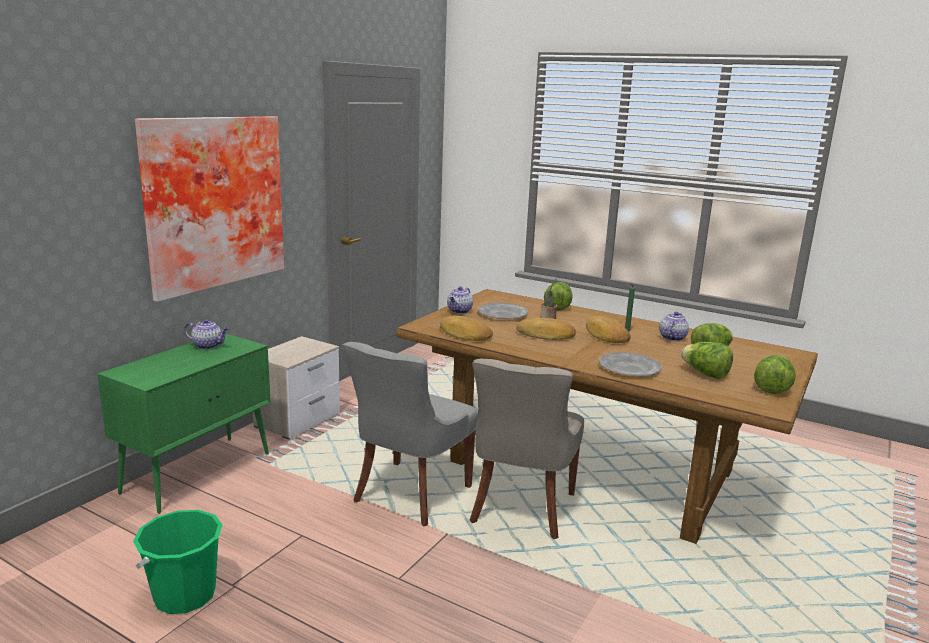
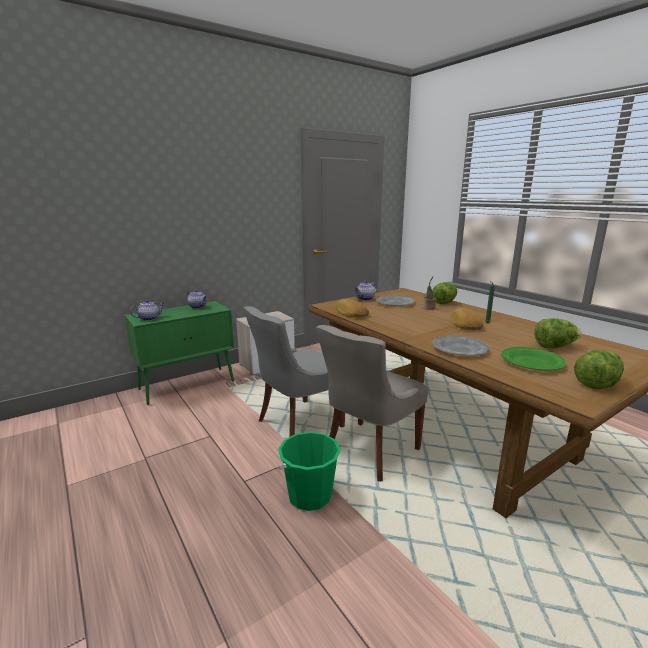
camera: 25 degrees right, 0 degrees up
green bucket [133,510,222,614] -> green bucket moved to [278,432,341,511]
picture [135,116,284,302] -> none
bread [516,318,576,340] -> none
teapot [659,312,689,341] -> teapot moved to [130,300,164,321]
lettuce [681,342,733,379] -> green plate [501,347,566,371]

